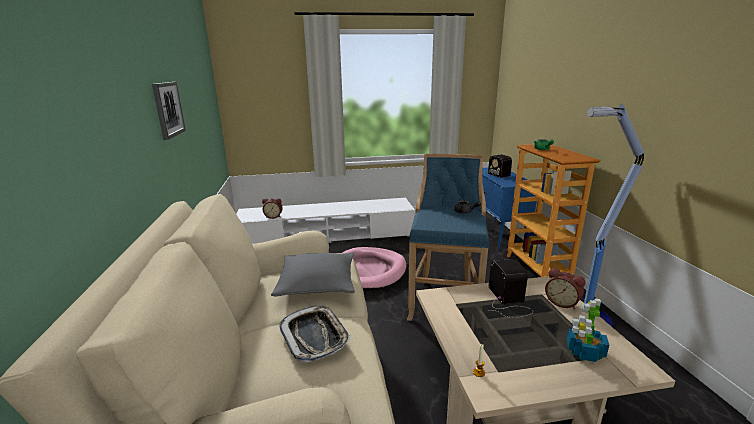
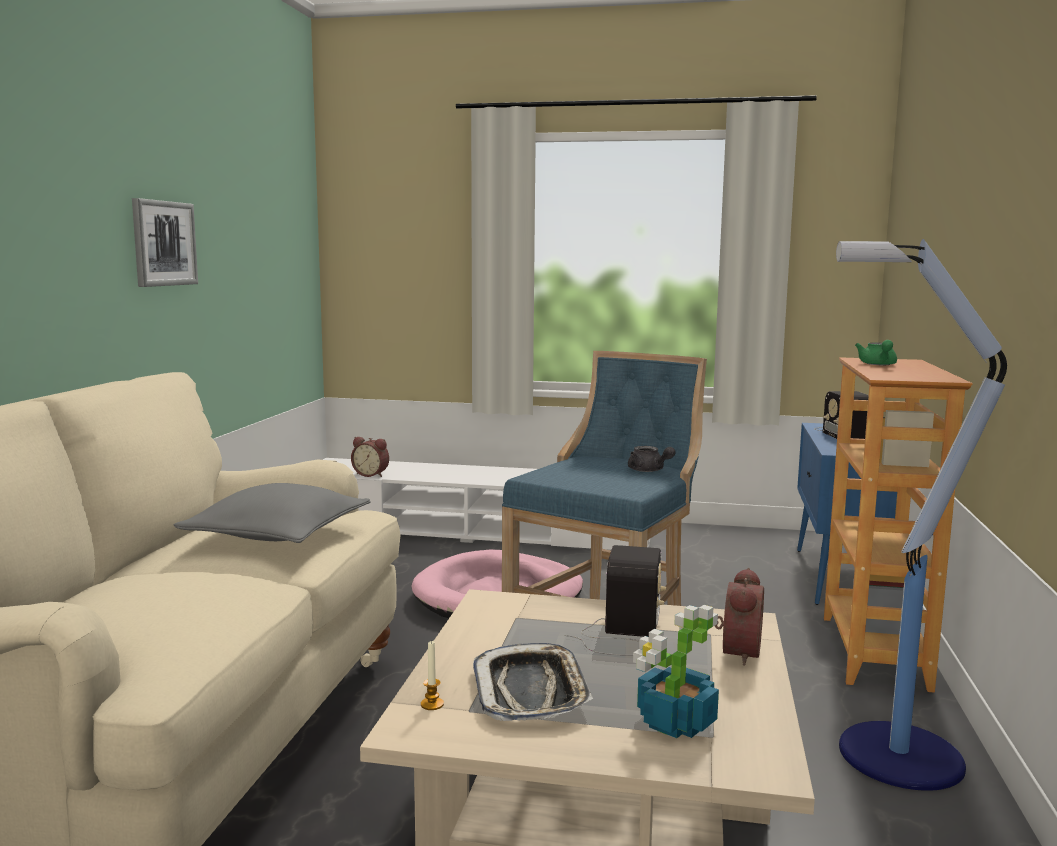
camera: 20 degrees right, 10 degrees down
tray [279,306,351,363] -> tray moved to [473,643,593,721]
alarm clock [545,268,586,310] -> alarm clock turned 135 degrees counterclockwise [715,568,764,666]

